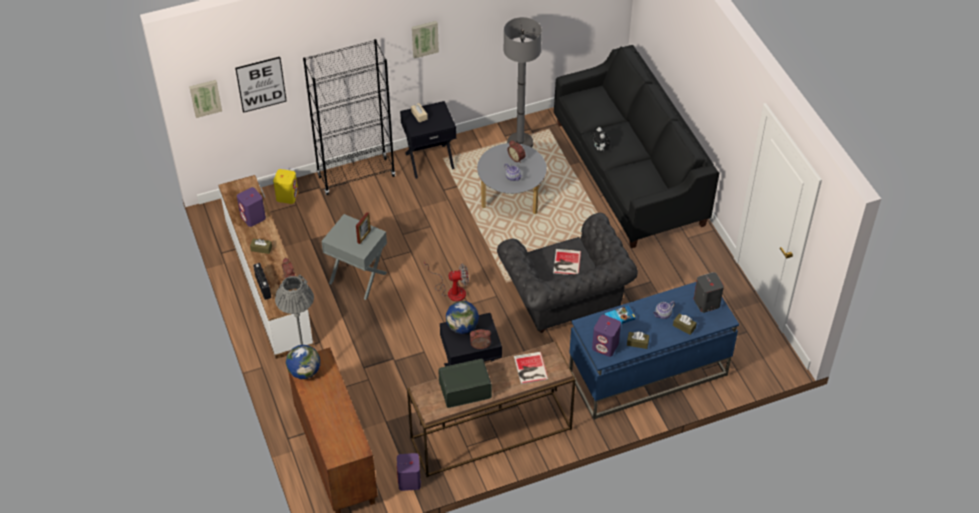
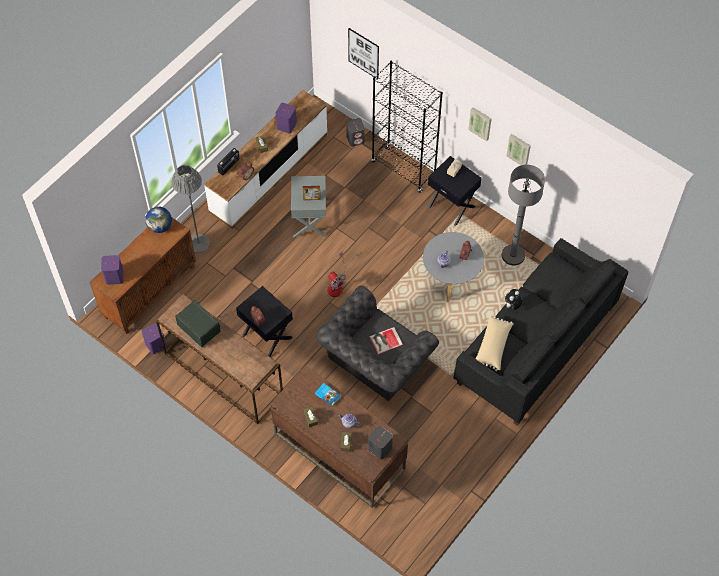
camera: 60 degrees right, 10 degrees up
picture [189,80,222,118] -> picture moved to [506,134,531,165]
yellow speaker [273,169,298,204] -> grey speaker [346,118,365,147]
globe [446,301,479,334] -> none
book [514,352,548,384] -> none
blue desk [569,282,739,420] -> brown desk [270,365,408,508]
purple speaker [592,315,621,357] -> purple speaker moved to [101,255,124,285]
none -> beige pillow [475,315,513,371]

